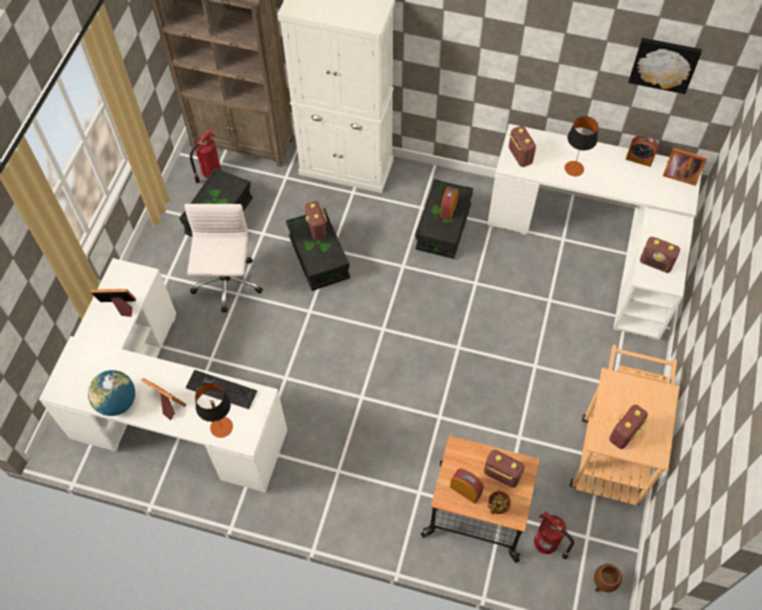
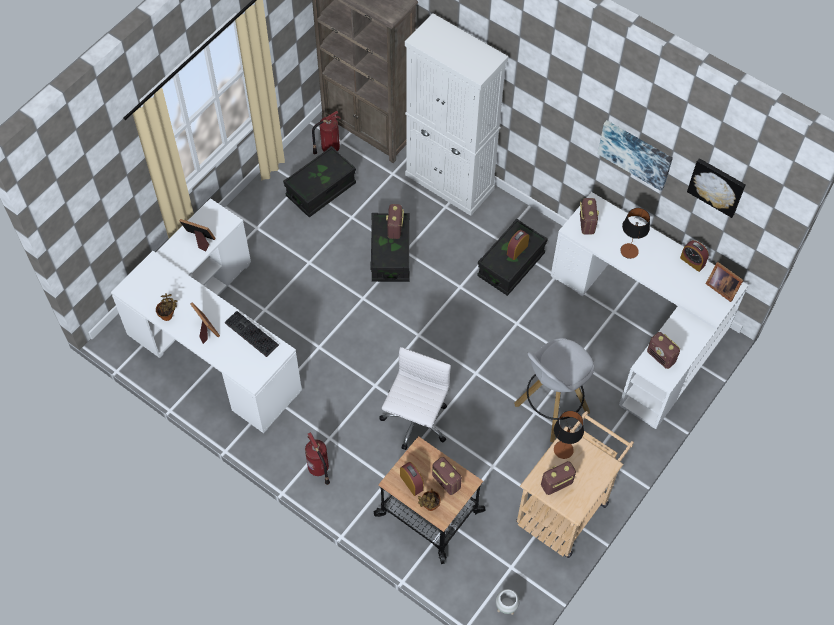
camera: 20 degrees right, 0 degrees up
globe [88,370,135,416] -> potted plant [156,293,177,321]
white office chair [185,204,263,313] -> white office chair moved to [379,347,451,450]
table lamp [195,383,233,438] -> table lamp moved to [554,411,584,459]
fire extinguisher [534,512,574,559] -> fire extinguisher moved to [305,432,330,485]
brown planter [594,564,622,592] -> white planter [496,589,519,615]
none -> white stool [514,338,594,443]
none -> picture [598,120,673,191]

